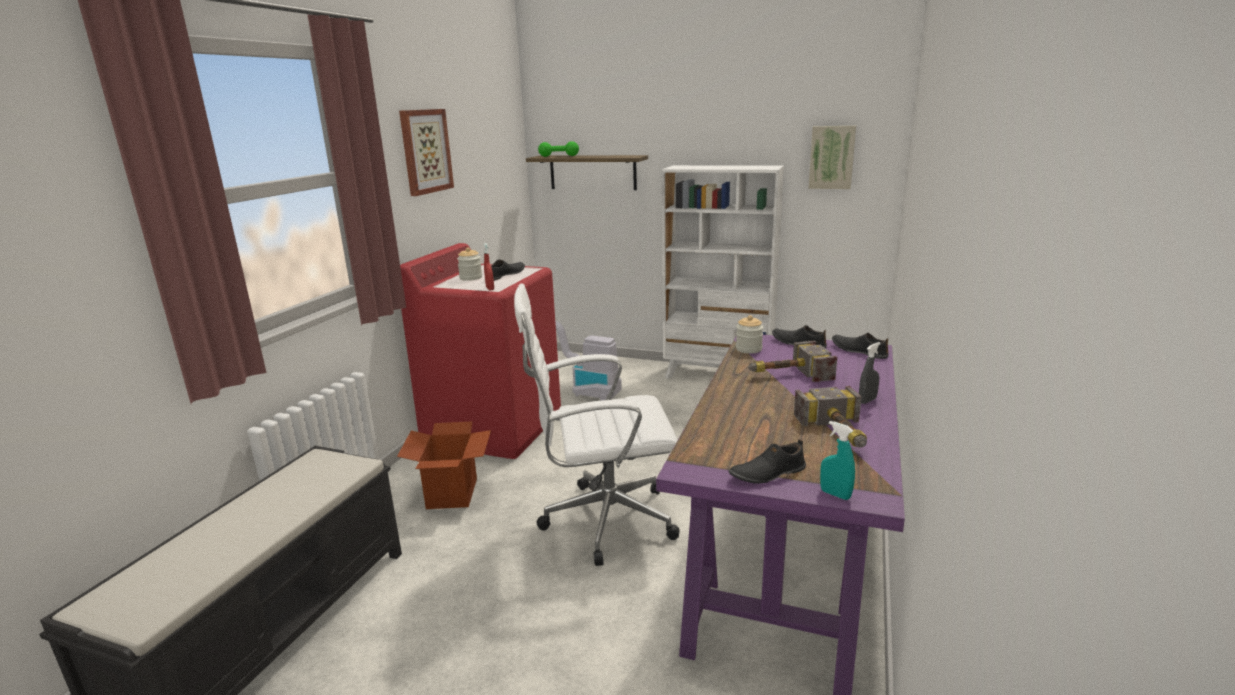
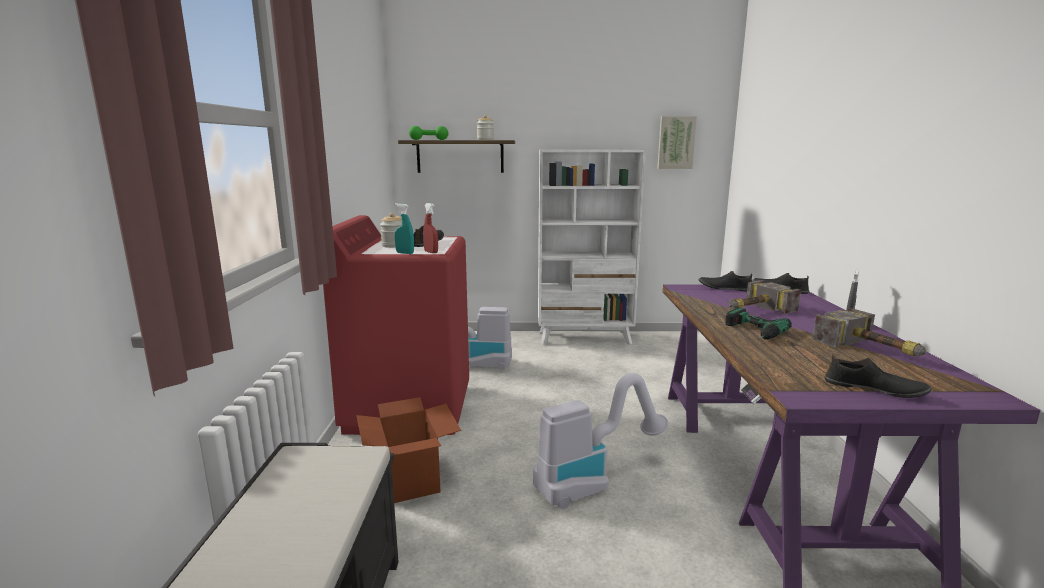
camera: 20 degrees left, 5 degrees down
picture [399,109,454,196] -> none
white office chair [514,284,680,566] -> vacuum cleaner [533,373,668,509]
black shoe [728,439,806,484] -> black shoe turned 105 degrees counterclockwise [825,354,931,398]
jar [736,315,763,354] -> jar moved to [477,115,494,140]
turquoise spray bottle [820,421,855,500] -> turquoise spray bottle moved to [394,203,414,254]
none -> power drill [725,307,792,340]

